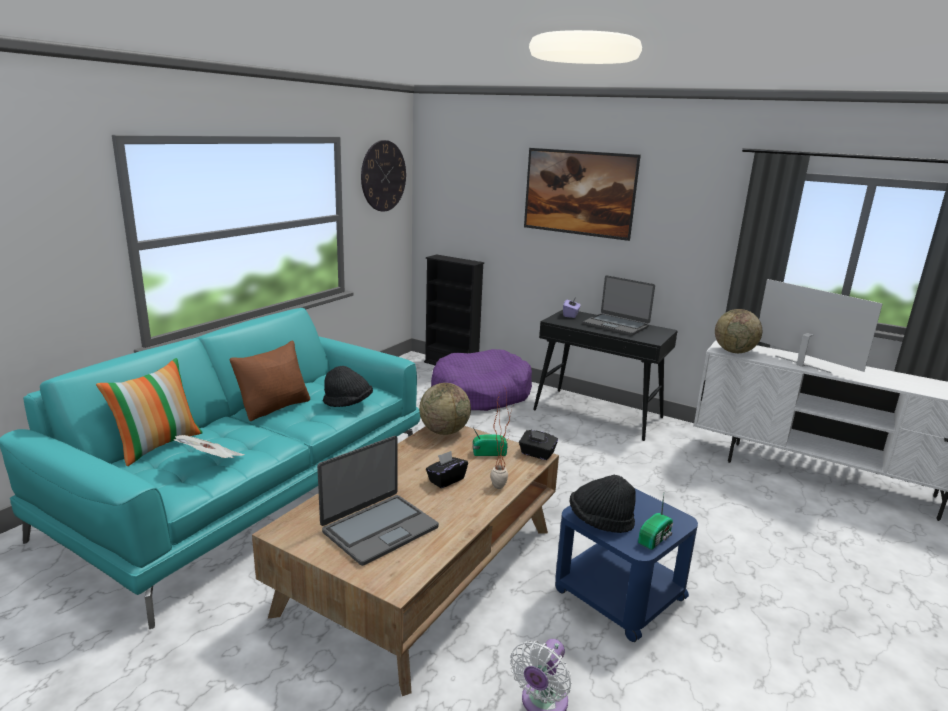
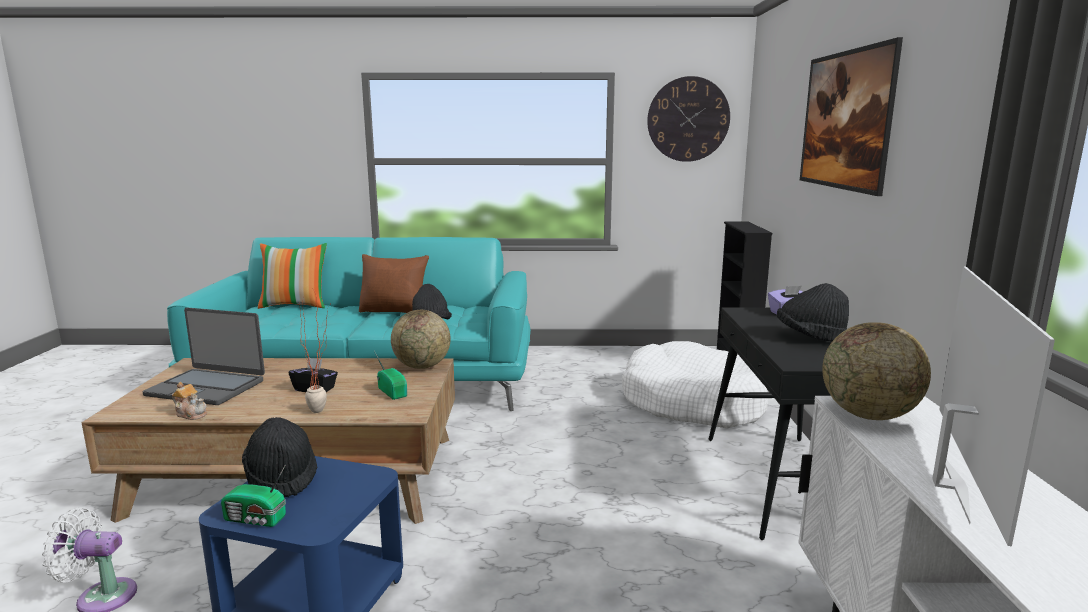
camera: 60 degrees right, 5 degrees down
newspaper [174,435,245,458] -> none
purple dog bed [431,349,532,411] -> white dog bed [622,341,768,429]
black tissue box [519,430,558,460] -> none
laptop [583,275,655,336] -> black hat [777,283,849,342]
none -> teapot [172,382,207,420]

